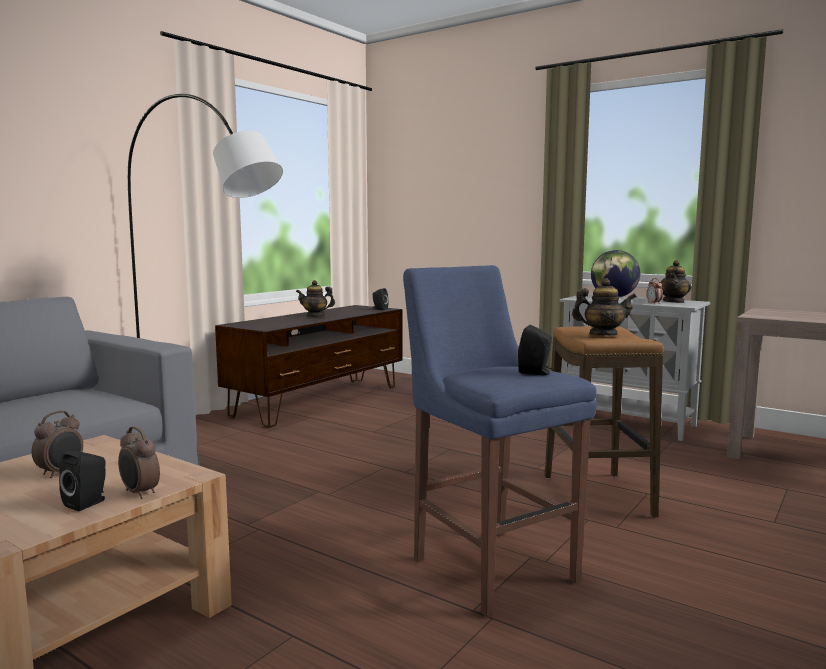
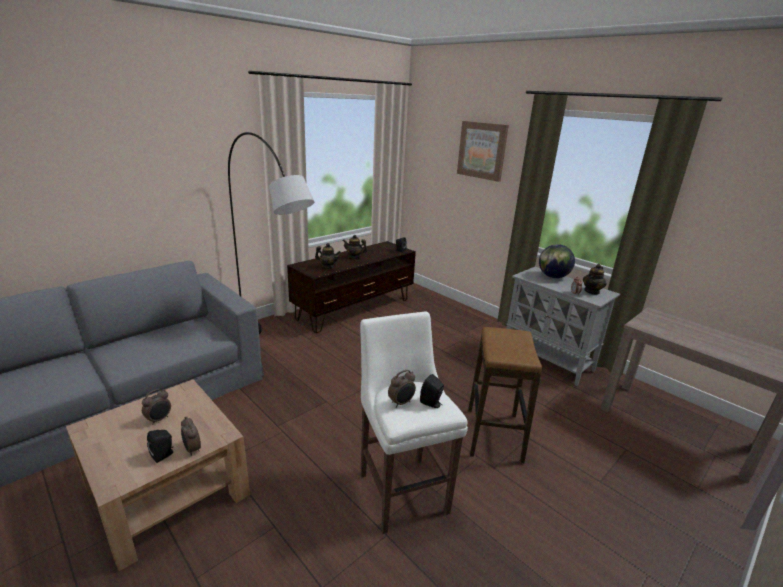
camera: 10 degrees right, 15 degrees up
blue stool [403,265,597,617] -> white stool [360,311,468,534]
teapot [572,278,637,336] -> teapot moved to [315,243,341,269]
none -> alarm clock [388,370,416,408]
none -> picture [457,121,509,182]

